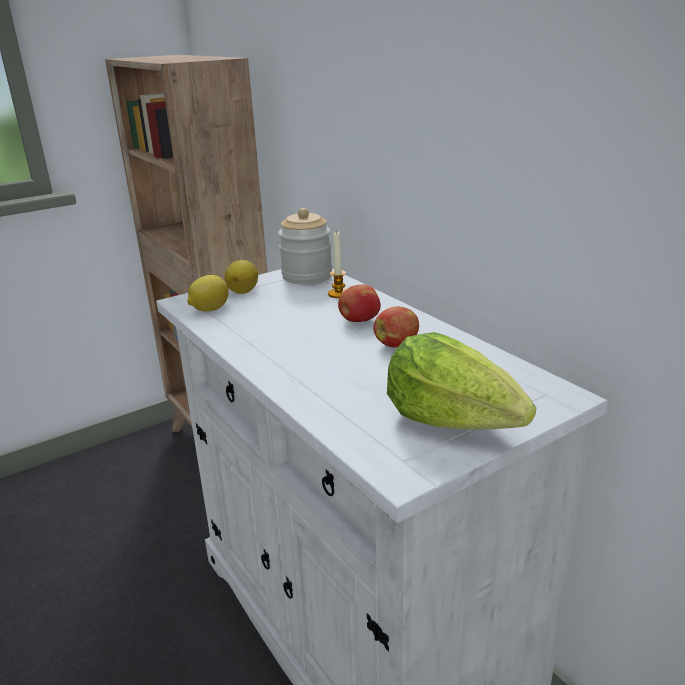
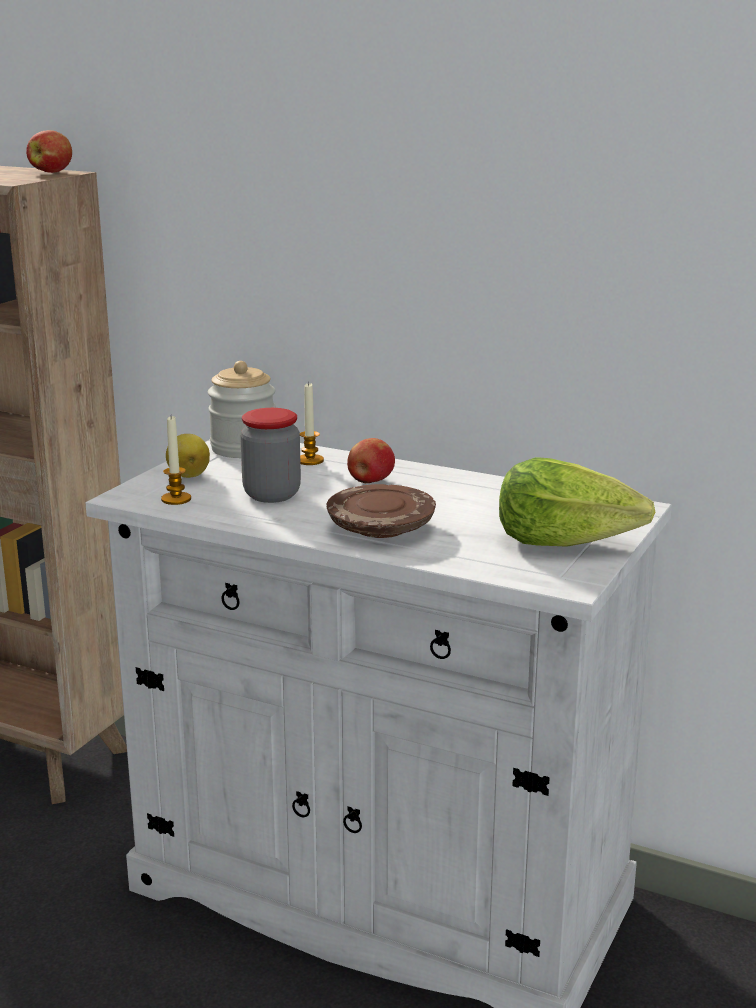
camera: 30 degrees left, 5 degrees down
lemon [187,275,228,312] -> candle [161,416,191,505]
apple [373,307,419,347] -> apple moved to [26,130,72,173]
none -> jar [240,408,301,503]
none -> brown plate [326,484,436,538]

